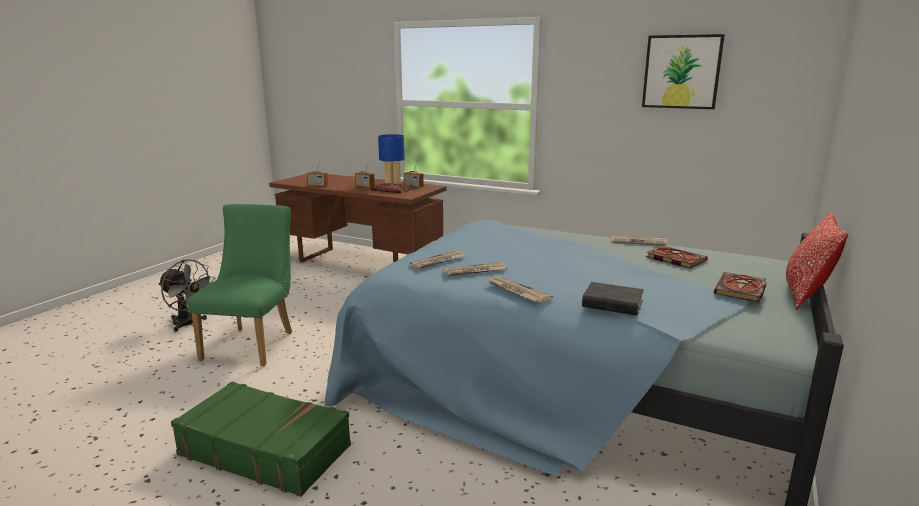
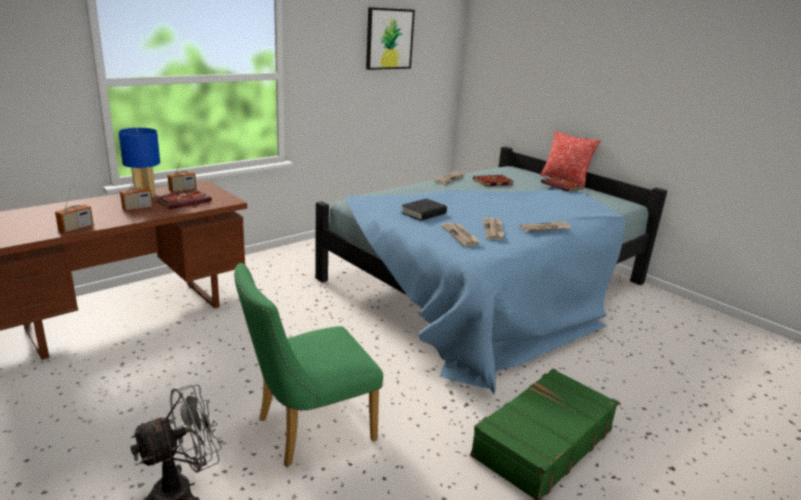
camera: 70 degrees left, 5 degrees up
green chair [187,204,292,366] -> green chair turned 60 degrees counterclockwise [234,263,383,467]
black book [582,282,644,316] -> black book moved to [401,198,447,221]

